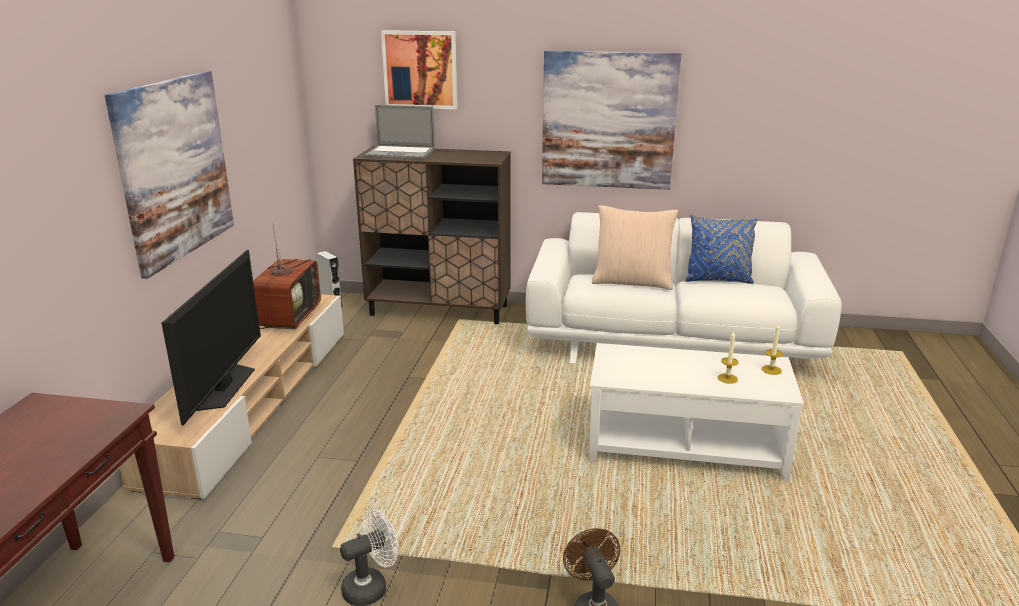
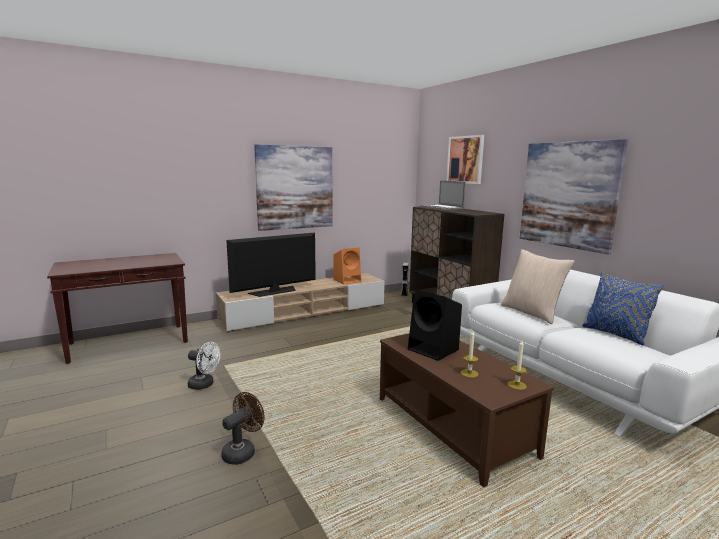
camera: 50 degrees right, 10 degrees down
television [253,223,321,329] -> orange speaker [334,247,361,284]
white coffee table [588,343,804,481] -> brown coffee table [380,333,554,487]
none -> black speaker [408,290,462,361]

